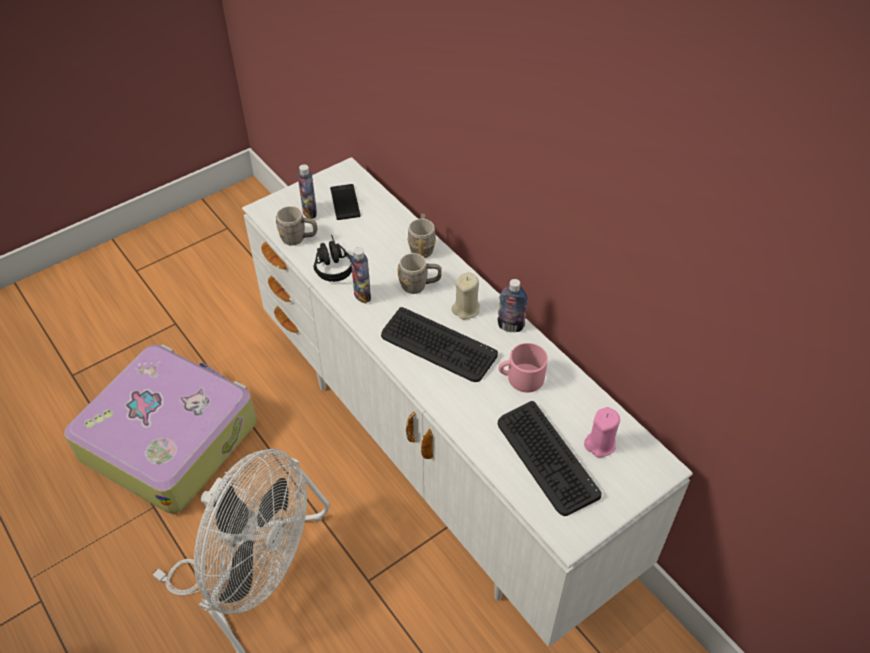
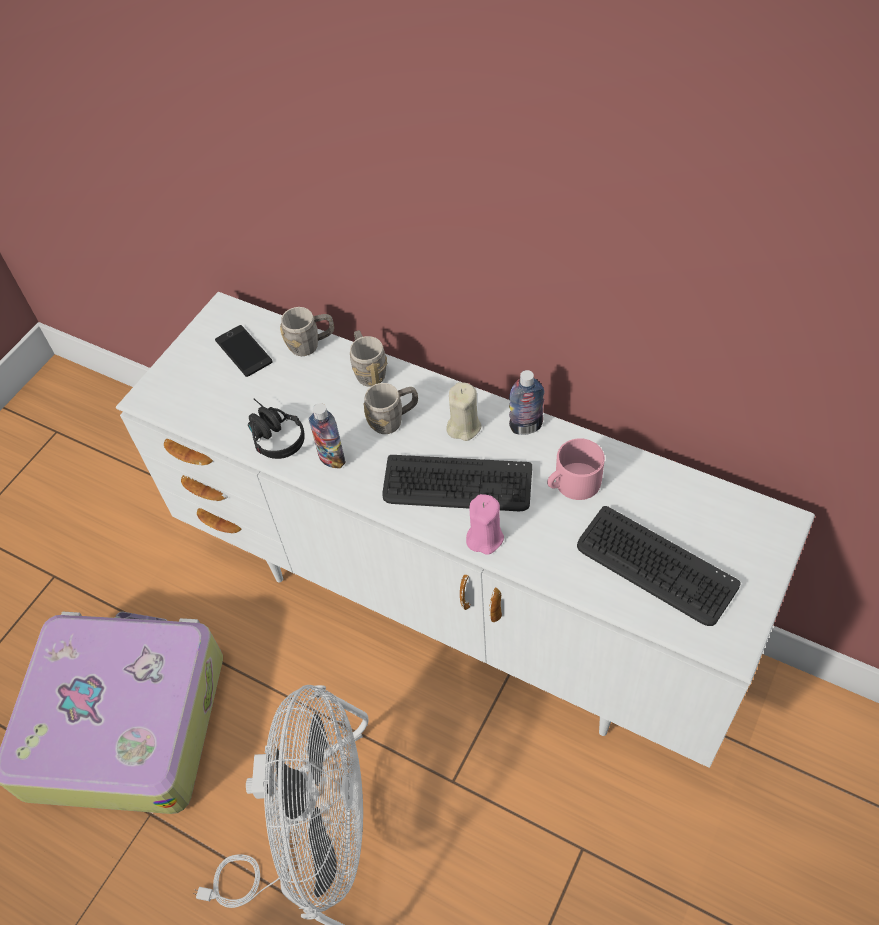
camera: 20 degrees left, 5 degrees up
grey mug [276,206,317,245] -> grey mug moved to [280,307,334,356]
bottle [297,164,317,219] -> none
pink candle [584,407,620,458] -> pink candle moved to [466,494,504,555]

